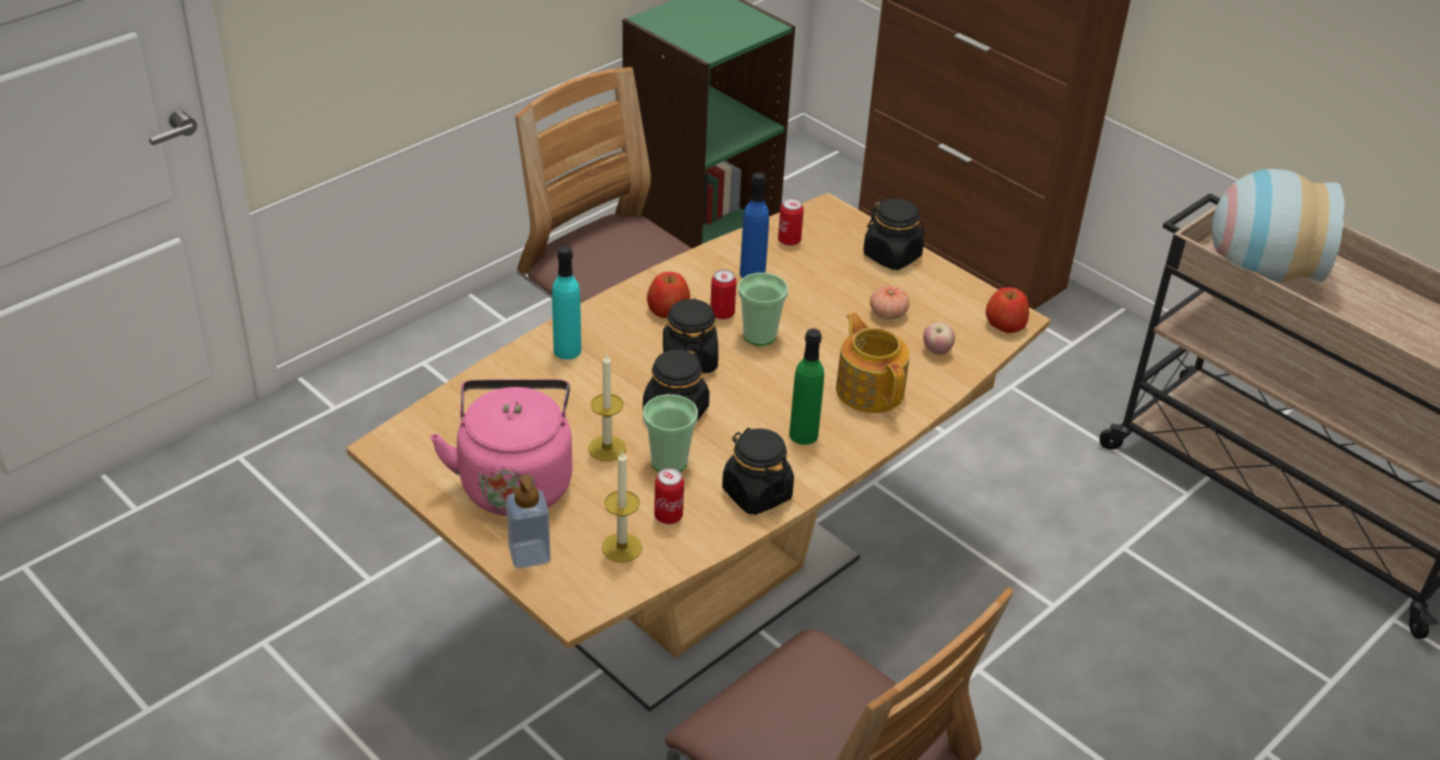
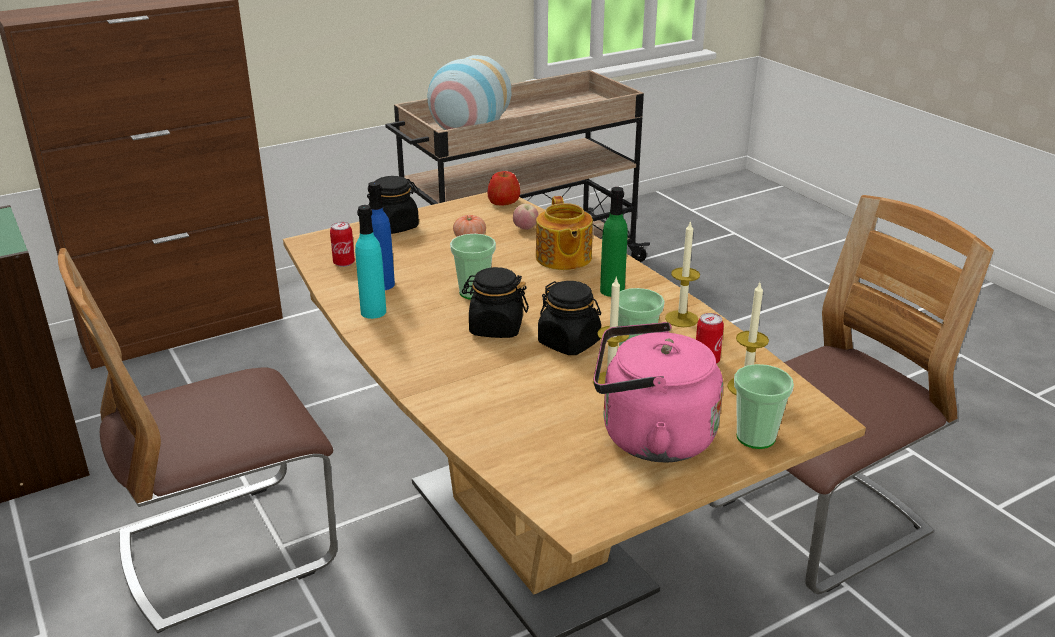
camera: 75 degrees left, 10 degrees down
soap dispenser [506,475,551,569] -> cup [734,364,794,449]
turquoise bottle [552,246,581,360] -> turquoise bottle moved to [355,205,386,319]
apple [647,272,690,318] -> none
can [710,269,737,319] -> none
black jar [722,428,794,515] -> candle [665,221,700,327]
teapot [836,313,910,413] -> teapot turned 90 degrees counterclockwise [536,196,593,270]

